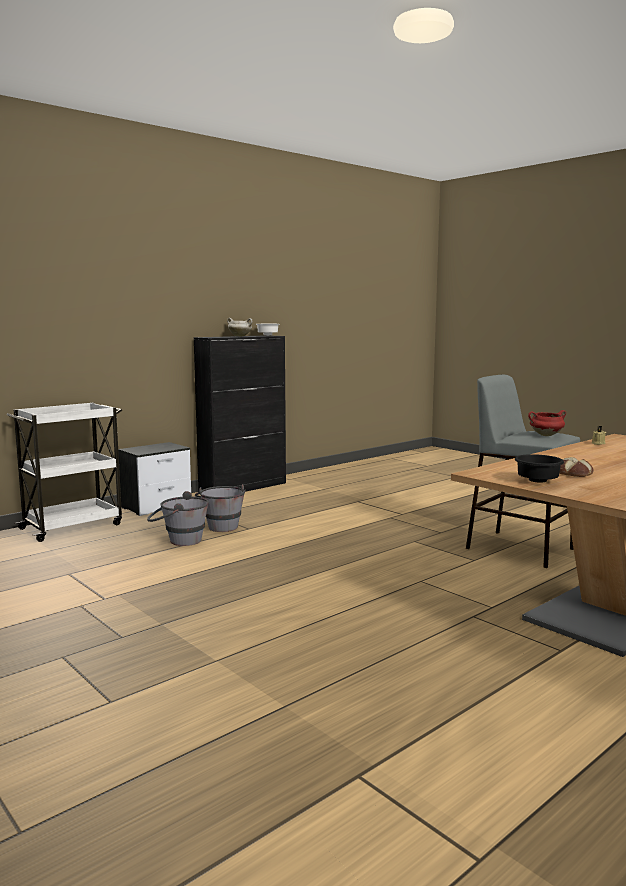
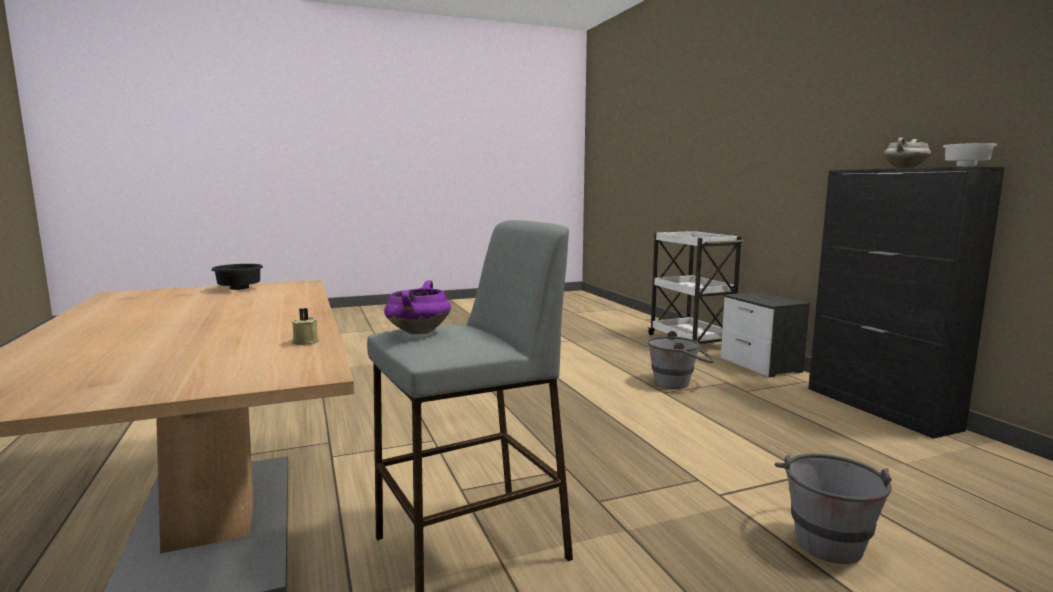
camera: 110 degrees right, 0 degrees up
grey bucket [147,491,209,546] -> grey bucket moved to [775,454,892,564]
red cooking pot [528,410,566,436] -> purple cooking pot [384,280,451,334]
bread [559,457,594,477] -> none

